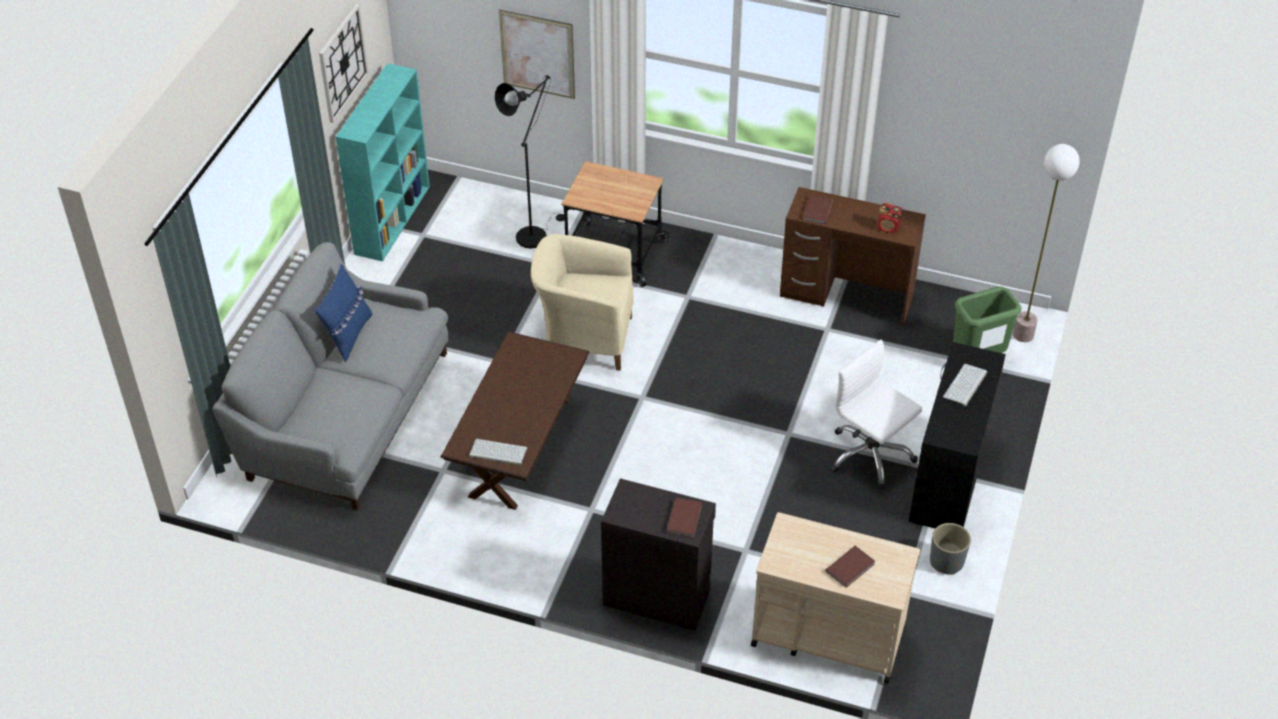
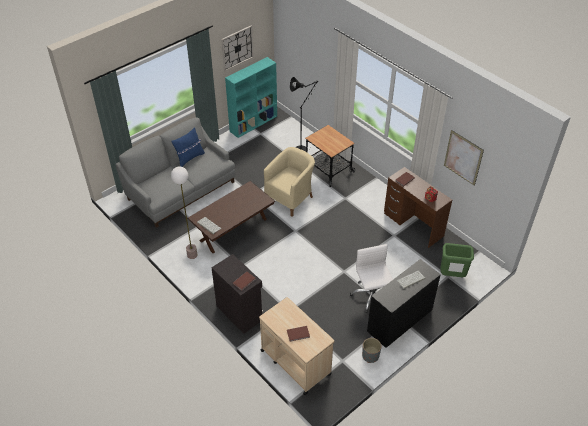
camera: 30 degrees right, 0 degrees up
picture [499,10,575,99] -> picture moved to [444,130,484,186]
beige armchair [531,234,634,371] -> beige armchair turned 90 degrees clockwise [264,147,315,217]
floor lamp [1013,144,1080,342] -> floor lamp moved to [171,166,197,259]

